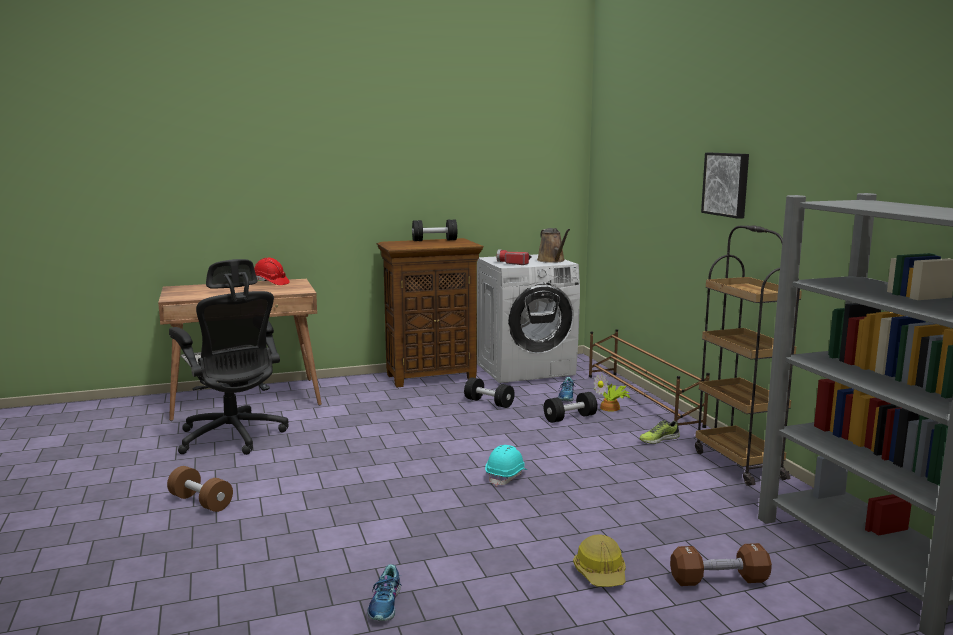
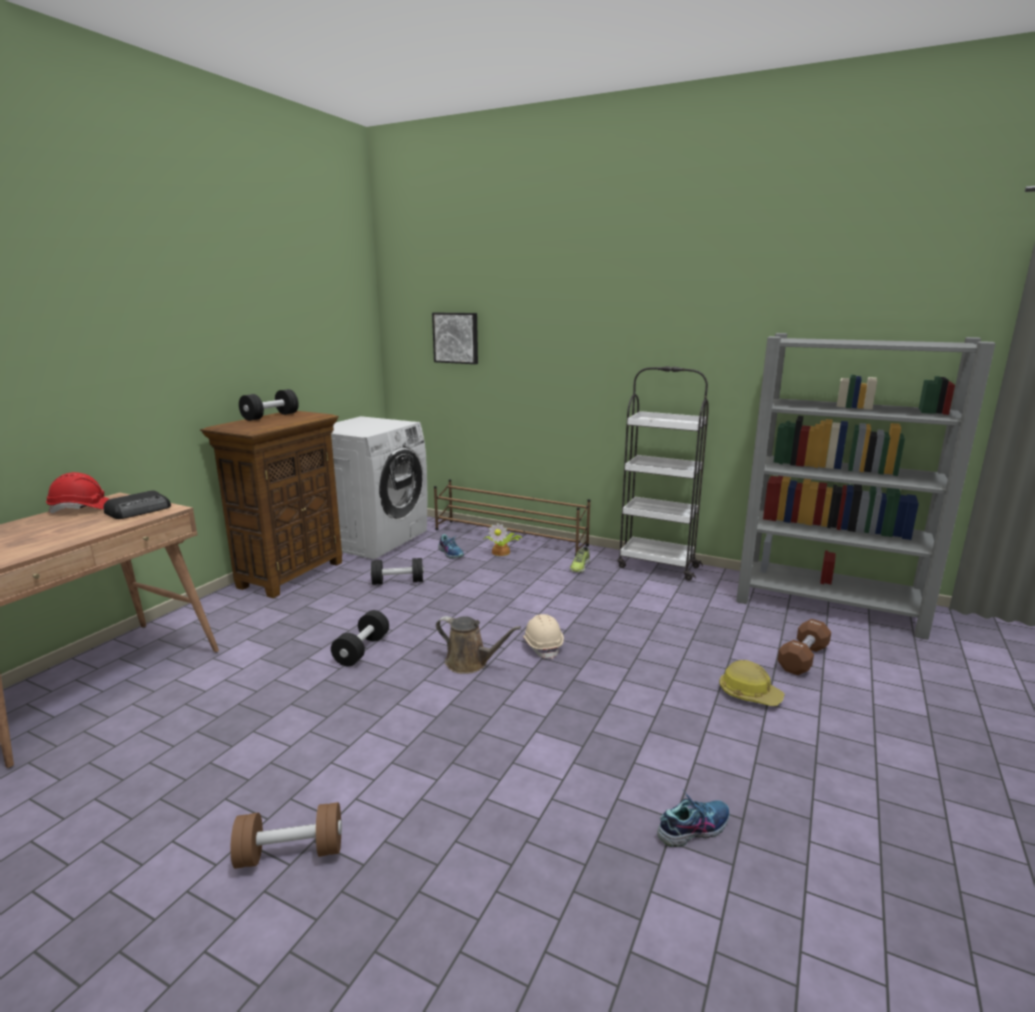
camera: 45 degrees left, 5 degrees up
office chair [169,259,289,455] -> none
shoe [367,564,402,621] -> shoe turned 75 degrees counterclockwise [657,788,729,847]
turquoise hard hat [485,445,527,487] -> beige hard hat [523,614,564,659]
flashlight [496,249,532,265] -> none
brown watering can [537,228,570,263] -> brown watering can moved to [436,616,521,674]
black dumbbell [544,392,597,423] -> black dumbbell moved to [331,610,389,667]
brown cart [695,225,802,486] -> white cart [617,366,709,581]
picture [701,153,749,219] -> picture moved to [432,313,478,364]
none -> radio [103,491,171,519]

